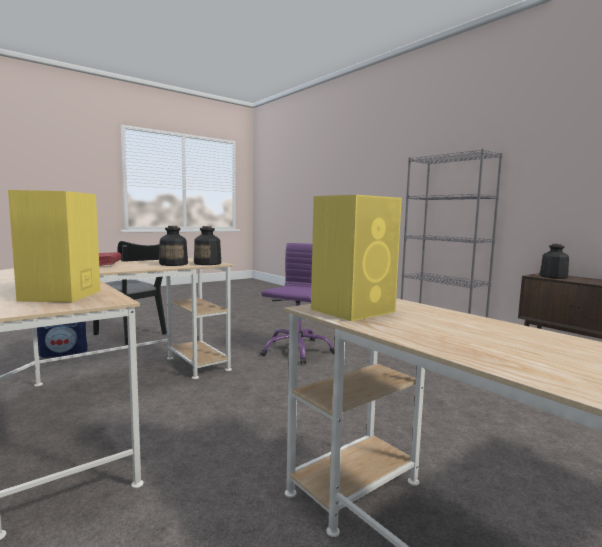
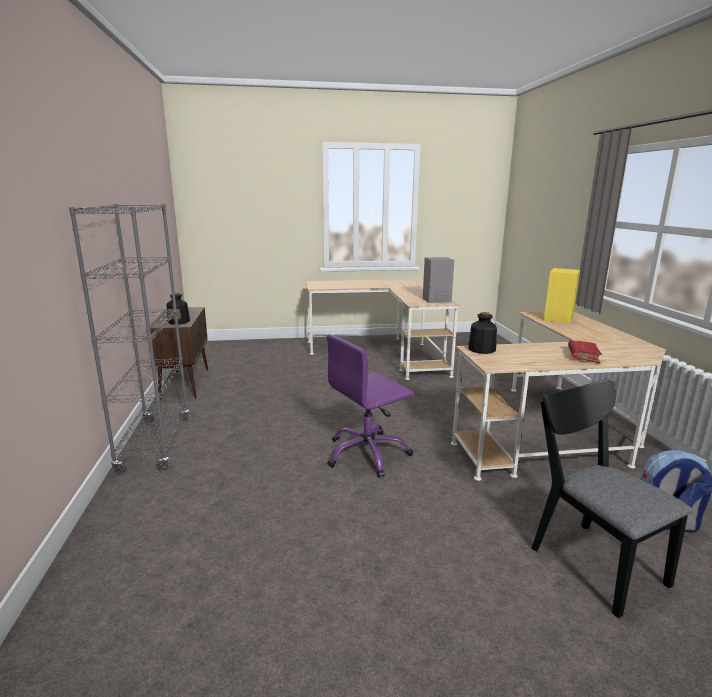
camera: 150 degrees left, 10 degrees up
bottle [159,226,188,266] -> none
yellow speaker [311,195,402,321] -> grey speaker [423,257,454,303]

